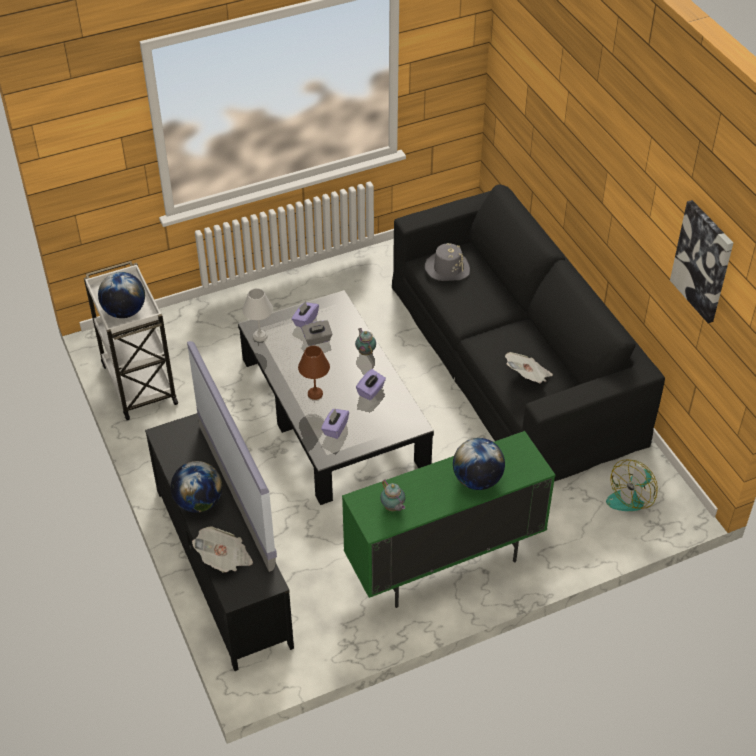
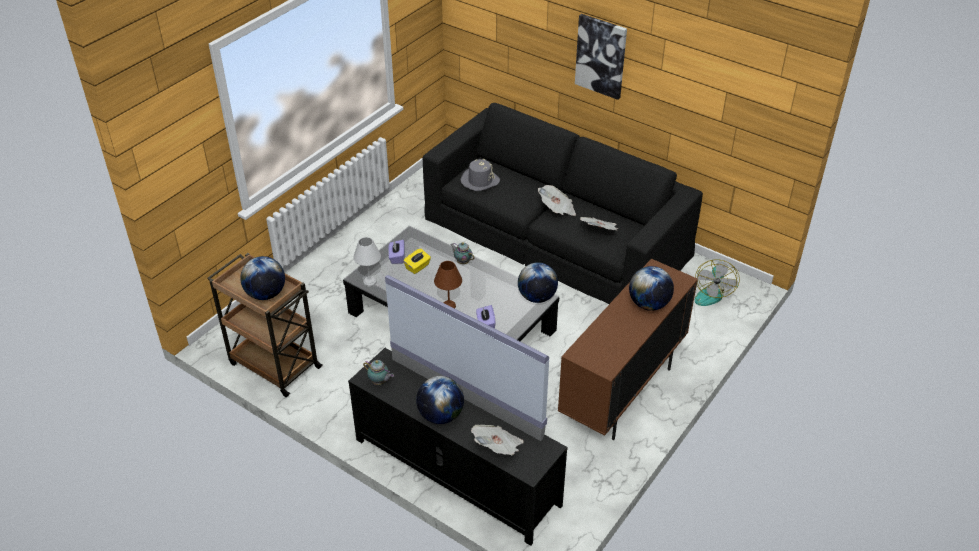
camera: 30 degrees left, 5 degrees down
white cart [84,261,178,420] -> brown cart [207,253,323,397]
grey tissue box [301,320,332,346] -> yellow tissue box [403,249,431,274]
green cabinet [342,431,556,608] -> brown cabinet [558,259,698,440]
purple tissue box [356,369,386,400] -> none
teapot [380,479,405,511] -> teapot moved to [363,360,394,385]
picture [670,200,733,323] -> picture moved to [575,14,627,100]
none -> globe [518,262,558,303]
none -> newspaper [538,185,576,216]

